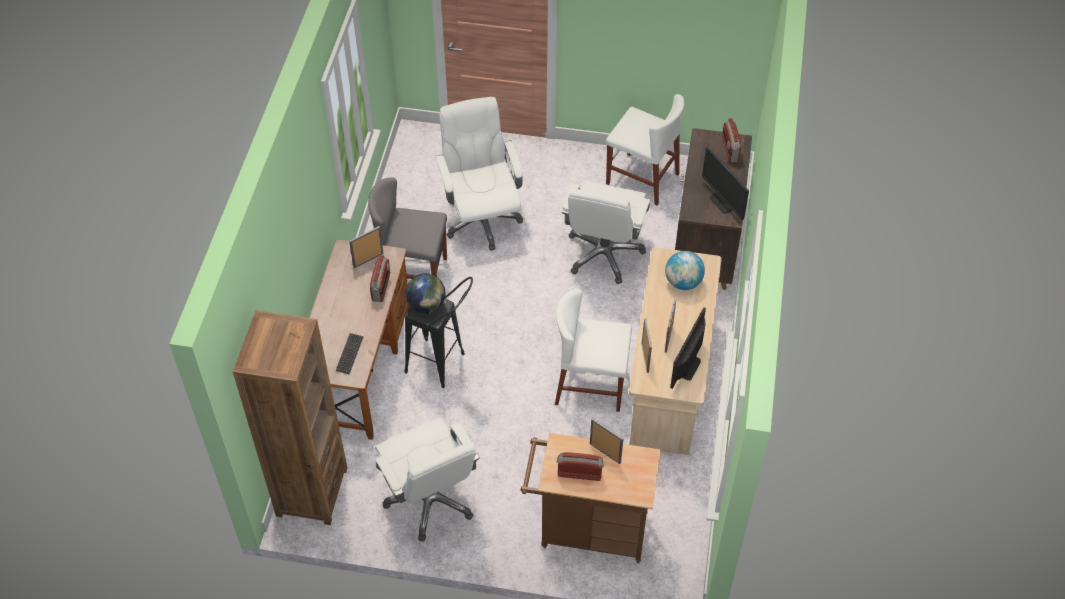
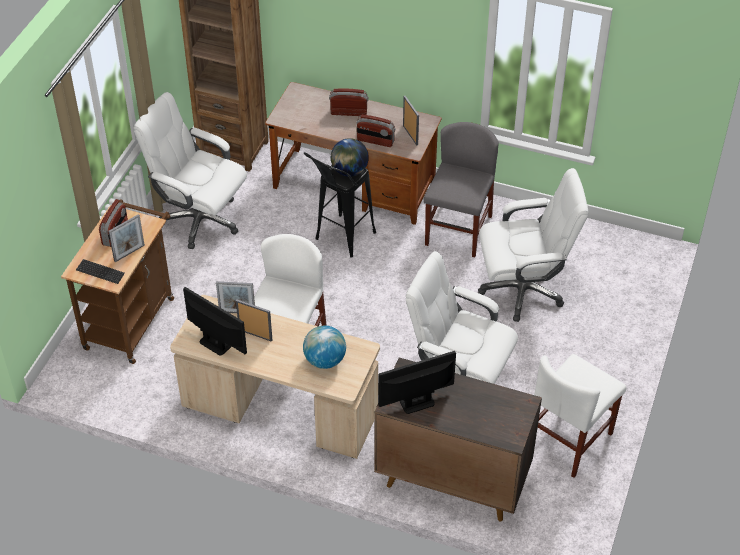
camera: 100 degrees right, 5 degrees down
keyboard [336,333,364,374] -> keyboard moved to [76,259,125,284]
white office chair [375,418,480,541] -> white office chair turned 45 degrees clockwise [133,92,247,249]
radio [722,118,741,163] -> radio moved to [329,88,368,116]

